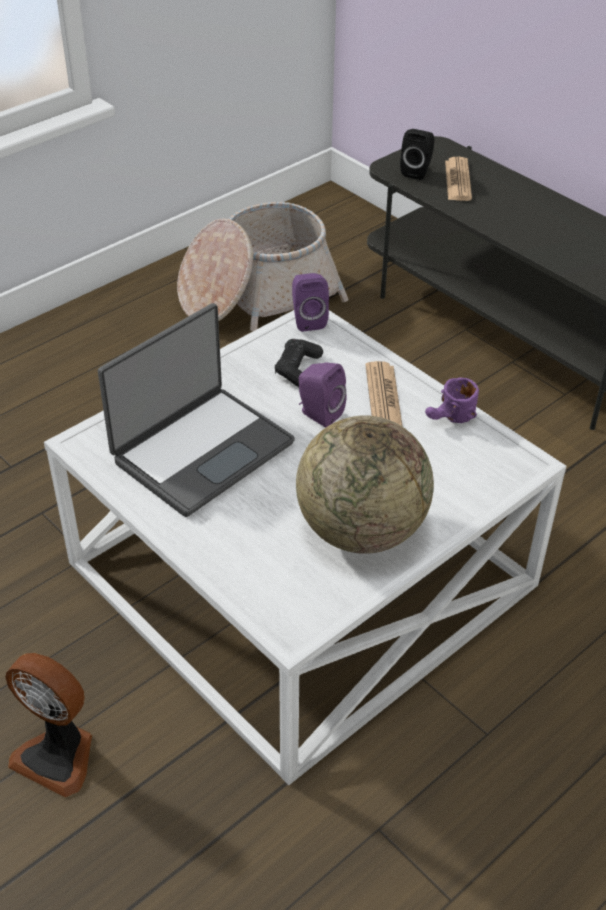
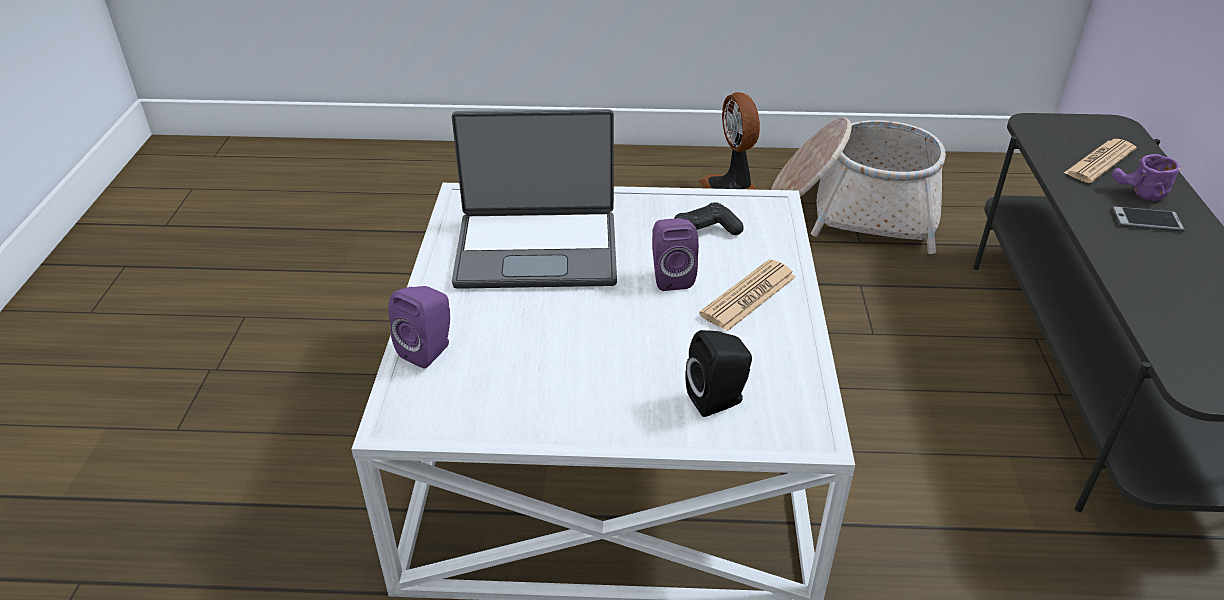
camera: 45 degrees right, 5 degrees down
fan [5,653,92,798] -> fan moved to [699,92,760,190]
purple speaker [292,273,329,332] -> purple speaker moved to [388,286,450,369]
globe [296,415,434,554] -> none
black speaker [400,129,434,180] -> black speaker moved to [685,330,752,417]
purple mug [425,377,479,423] -> purple mug moved to [1112,154,1180,201]
none -> phone [1111,206,1185,232]

